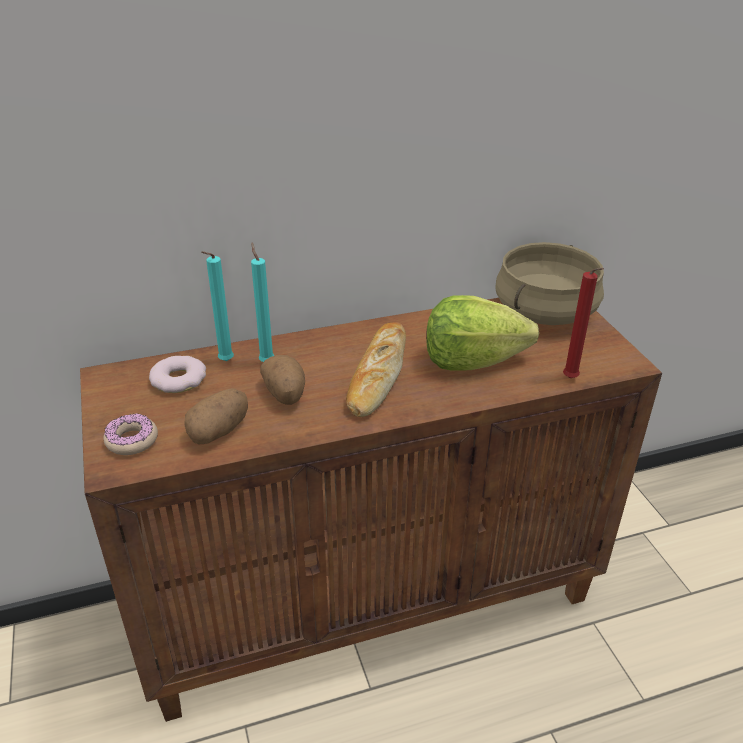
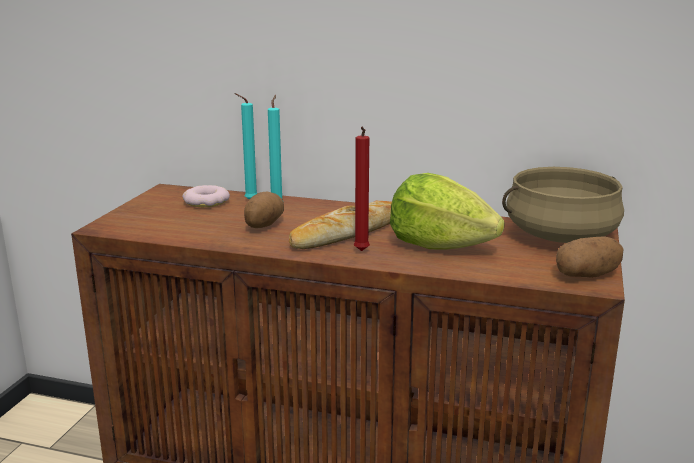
camera: 35 degrees right, 15 degrees down
donut [103,413,158,455] -> none
potato [184,388,248,444] -> potato moved to [556,236,624,278]
red candle [563,268,604,378] -> red candle moved to [354,127,370,251]

